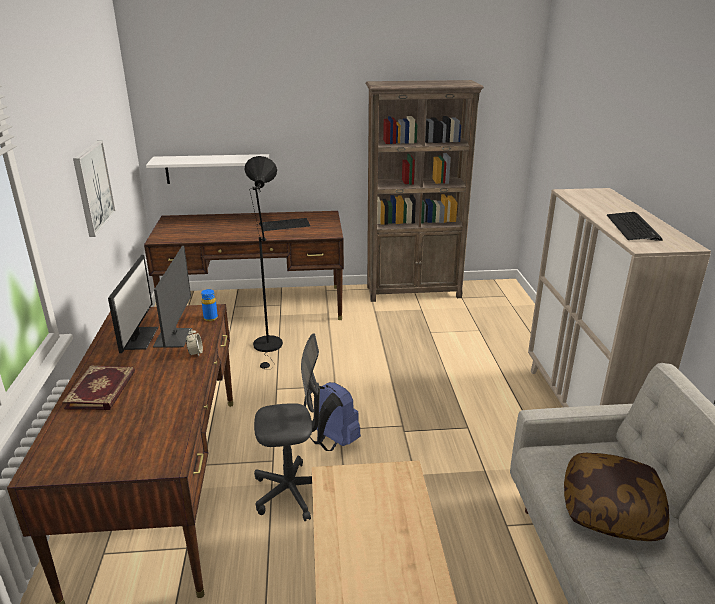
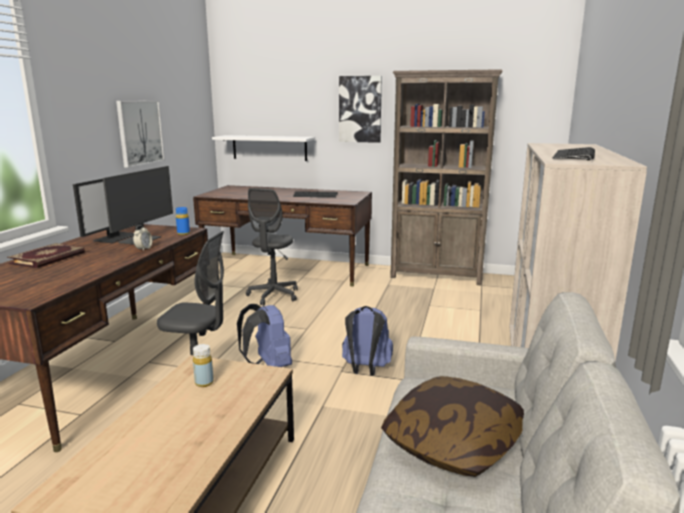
camera: 20 degrees right, 10 degrees down
black floor lamp [245,156,283,370] -> grey office chair [246,188,298,305]
none -> yellow bottle [193,344,214,387]
none -> picture [339,76,382,143]
none -> blue backpack [342,306,393,376]

